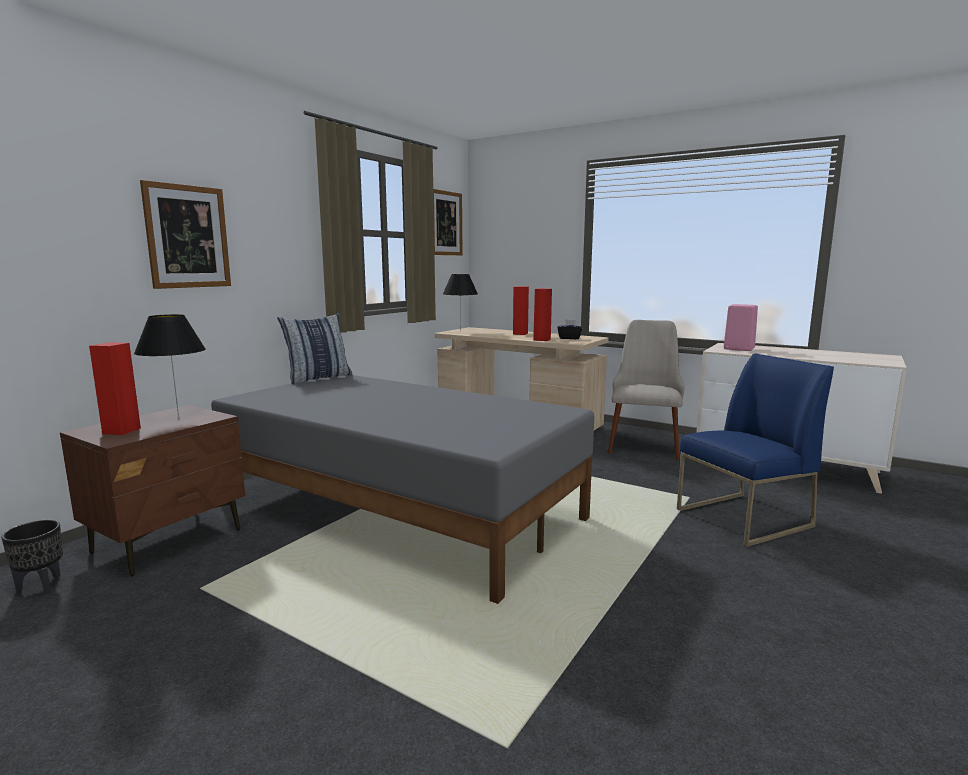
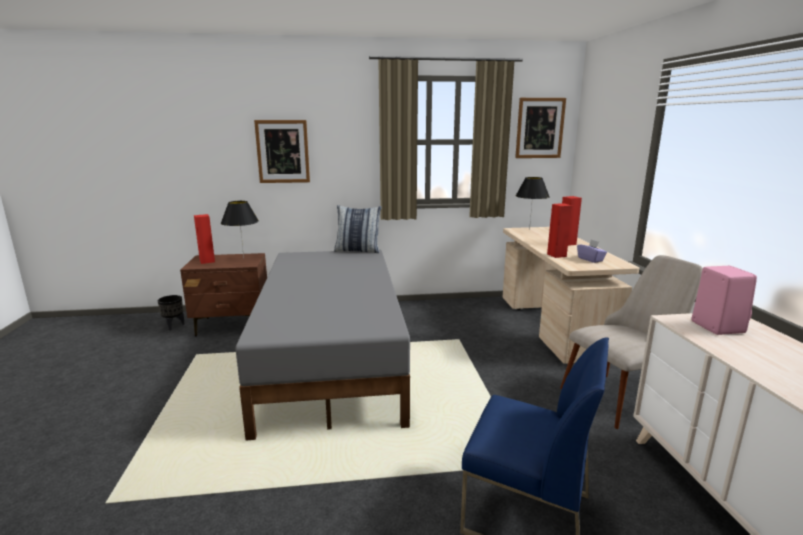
camera: 50 degrees right, 5 degrees up
black tissue box [557,320,582,339] -> purple tissue box [577,239,607,263]

